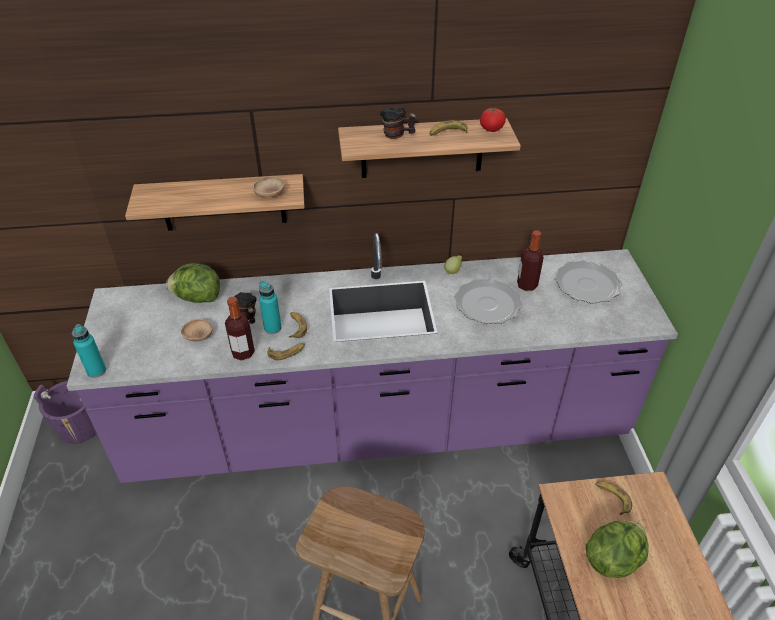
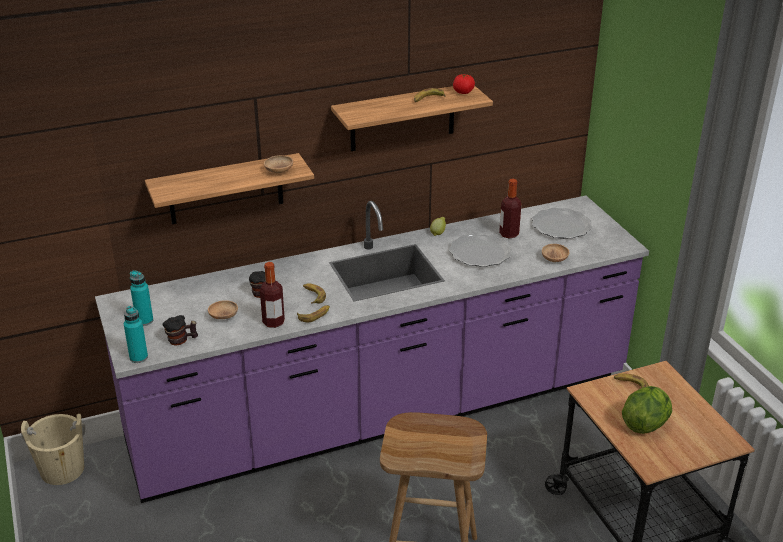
camera: 15 degrees left, 10 degrees down
purple bucket [34,381,96,444] -> beige bucket [21,414,85,485]
lettuce [166,263,220,303] -> none
turquoise bottle [259,281,282,334] -> turquoise bottle moved to [130,270,153,326]
mug [380,107,416,139] -> mug moved to [163,315,198,346]
none -> brown bowl [542,244,569,262]

